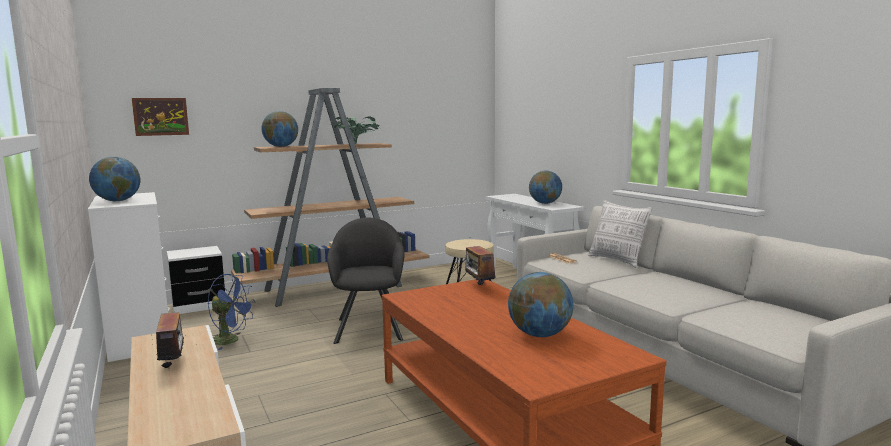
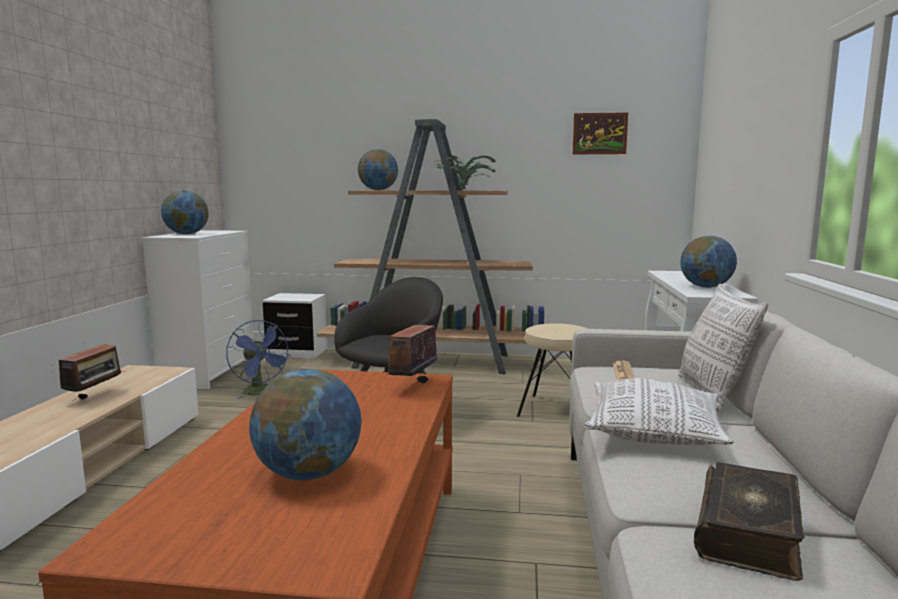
camera: 35 degrees right, 0 degrees up
picture [132,98,189,136] -> picture moved to [572,112,628,155]
none -> pillow [584,378,734,445]
none -> book [694,462,805,581]

